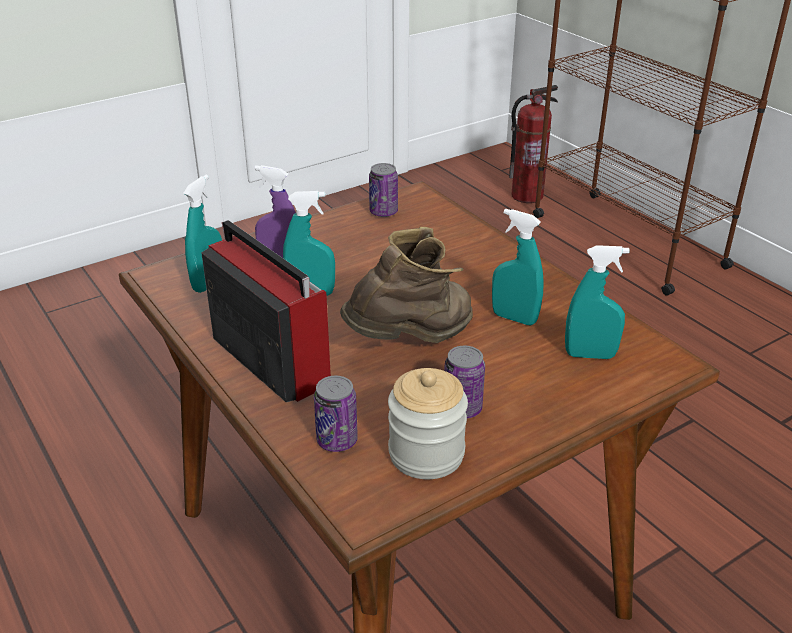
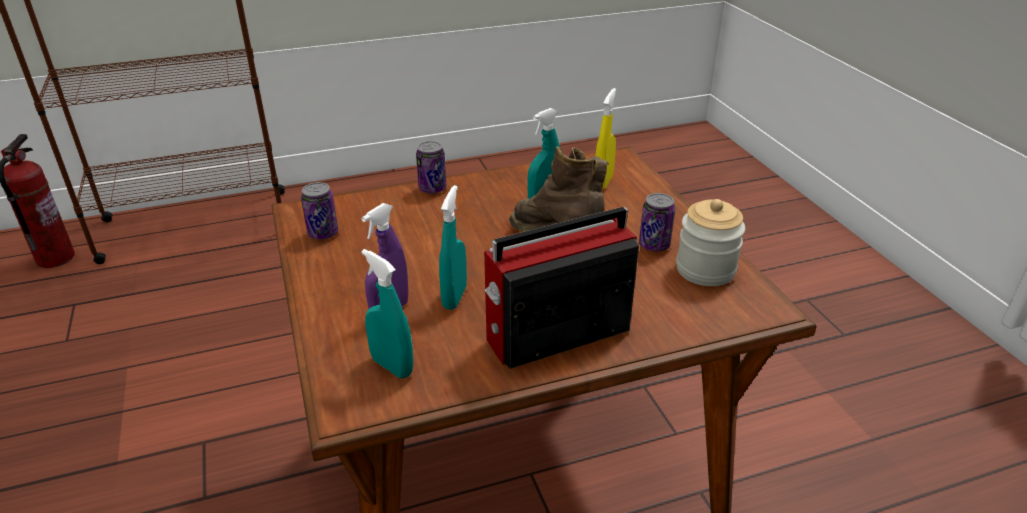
camera: 75 degrees left, 0 degrees up
can [314,376,358,452] -> can moved to [416,141,446,194]
turquoise spray bottle [565,245,630,359] -> yellow spray bottle [595,88,616,190]

